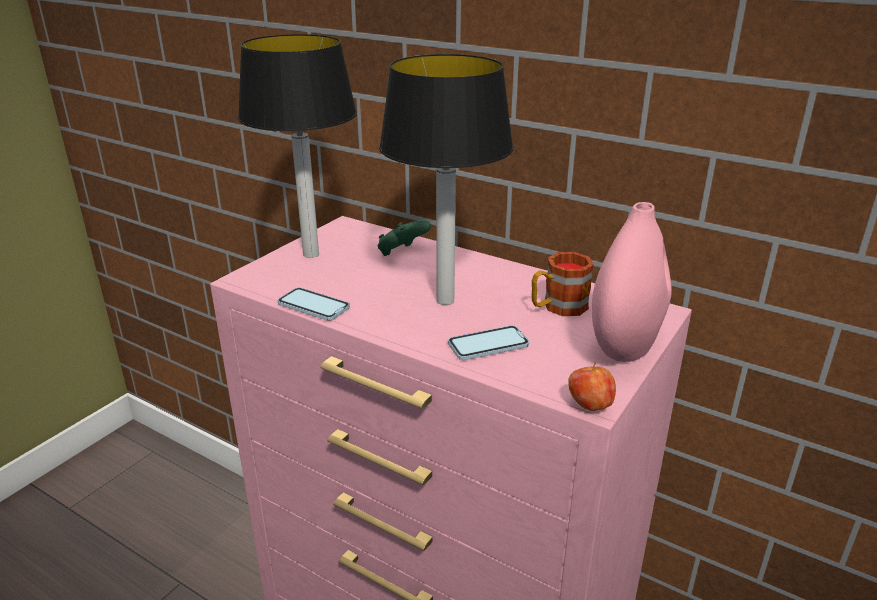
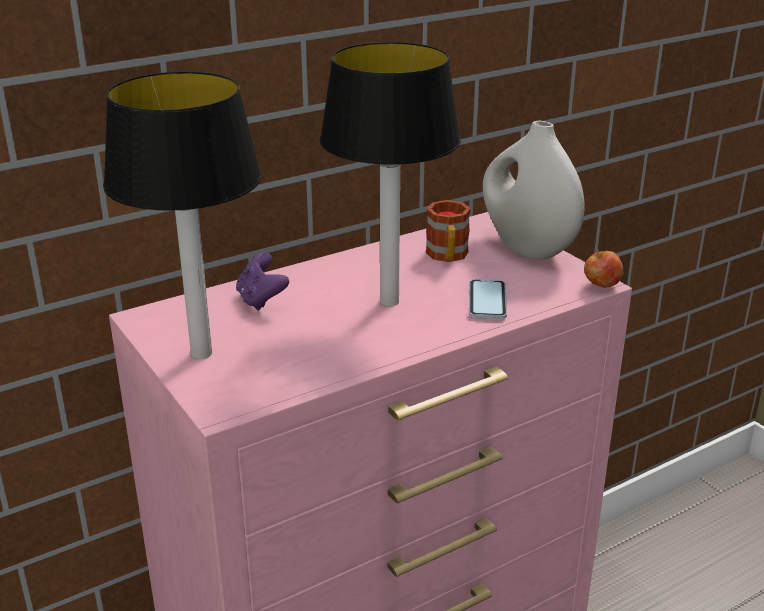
camera: 65 degrees left, 0 degrees up
phone [278,288,350,321] -> none
green game controller [377,220,431,256] -> purple game controller [236,252,289,311]
pink vase [592,202,672,362] -> white vase [483,120,585,259]

